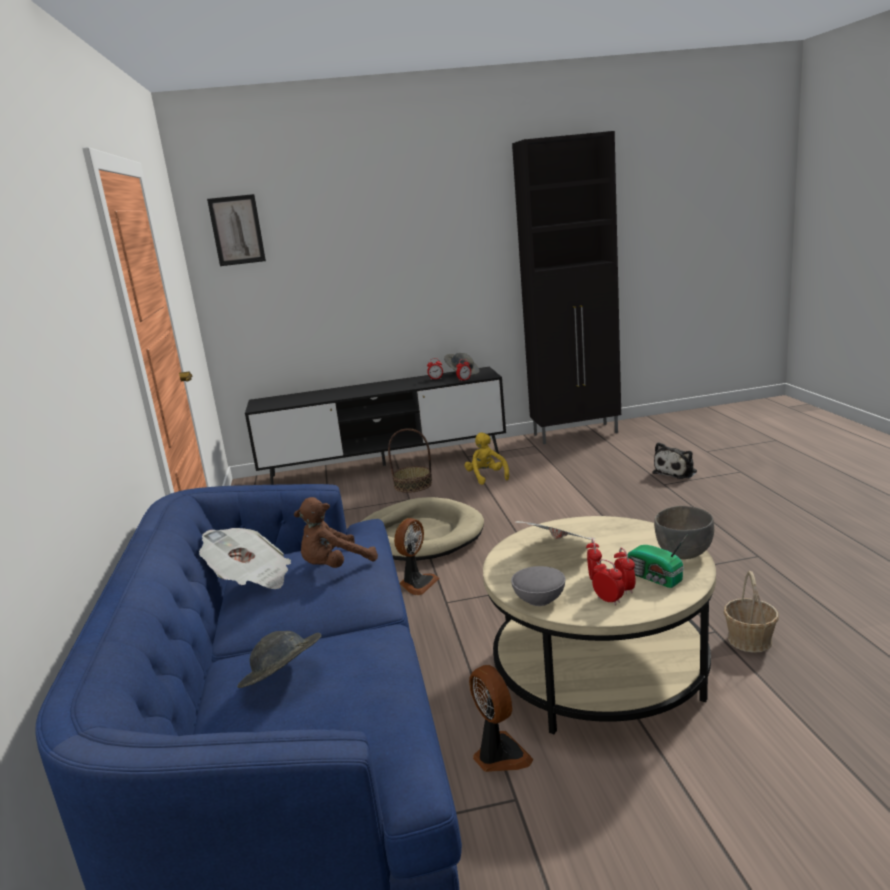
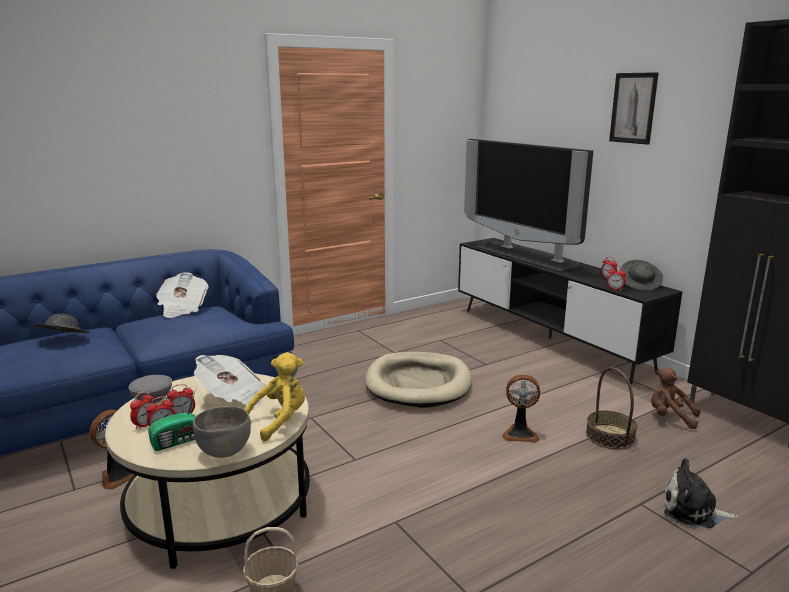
camera: 65 degrees right, 0 degrees up
picture [207,194,266,266] -> picture moved to [609,72,659,145]
brown plush toy [294,497,378,568] -> brown plush toy moved to [651,368,701,429]
basket [388,428,432,493] -> basket moved to [586,367,637,449]
fan [394,518,440,595] -> fan moved to [502,374,540,442]
yellow plush toy [464,433,509,485] -> yellow plush toy moved to [245,352,305,442]
radio [628,534,688,588] -> radio turned 150 degrees counterclockwise [148,391,195,451]
none -> television [464,139,593,272]

